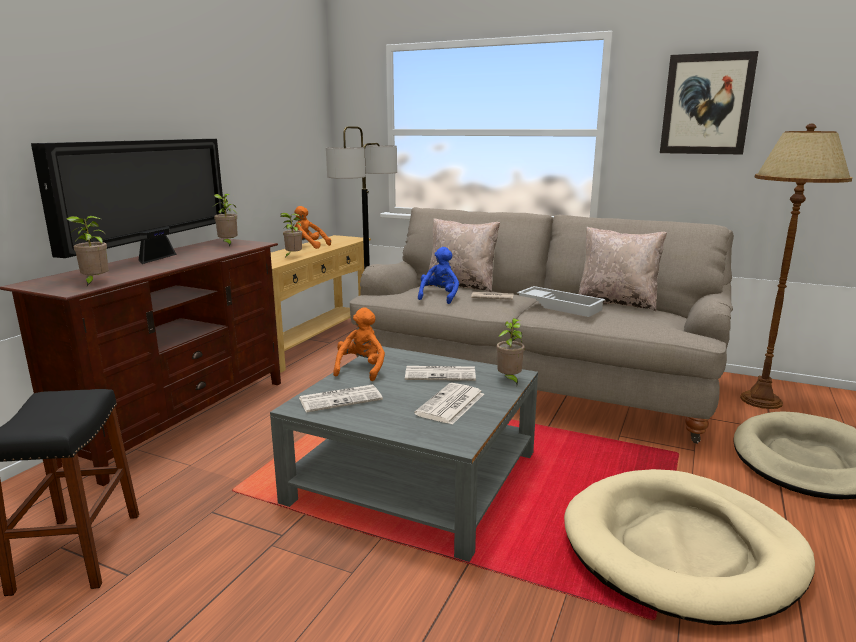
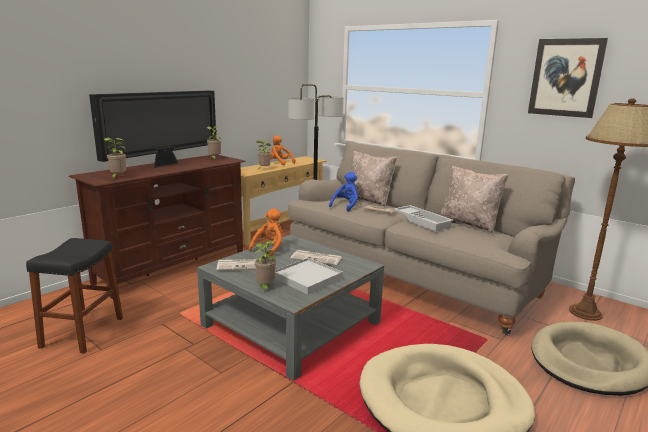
camera: 15 degrees right, 0 degrees up
newspaper [414,383,484,425] -> white tray [275,258,343,295]
potted plant [497,318,525,385] -> potted plant moved to [253,241,276,292]

